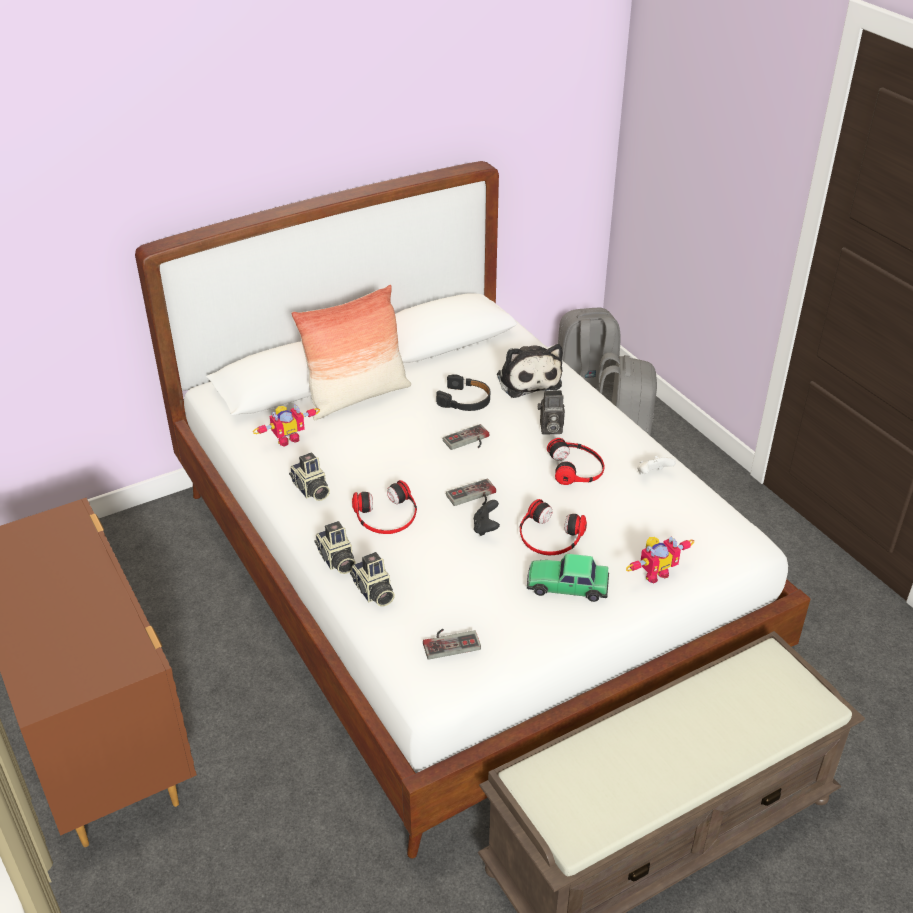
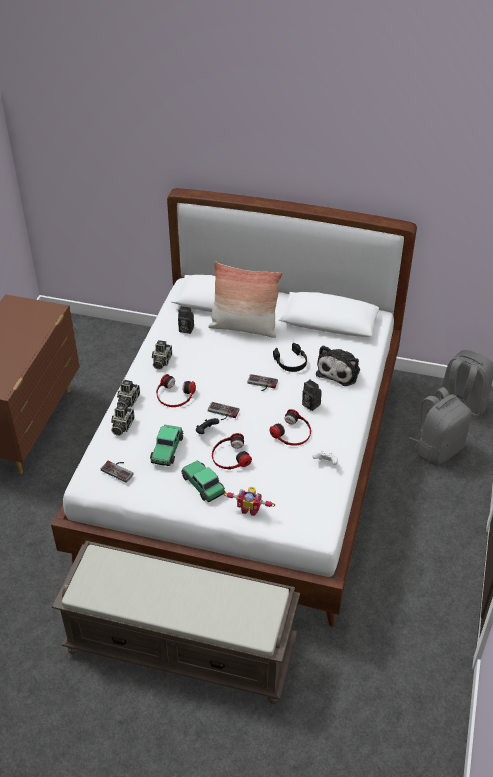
camera: 45 degrees right, 5 degrees up
toy robot [253,405,320,446] -> camera [178,306,194,334]
none -> toy car [150,425,184,466]

